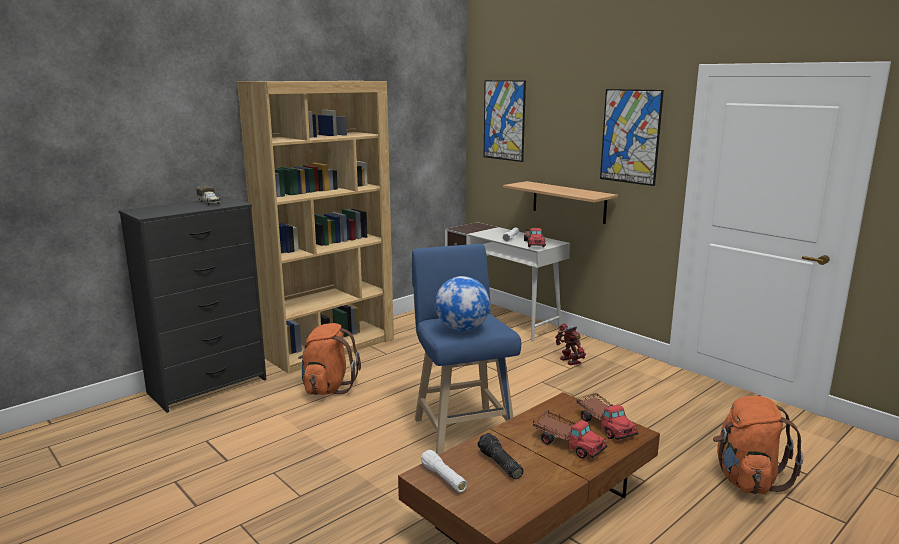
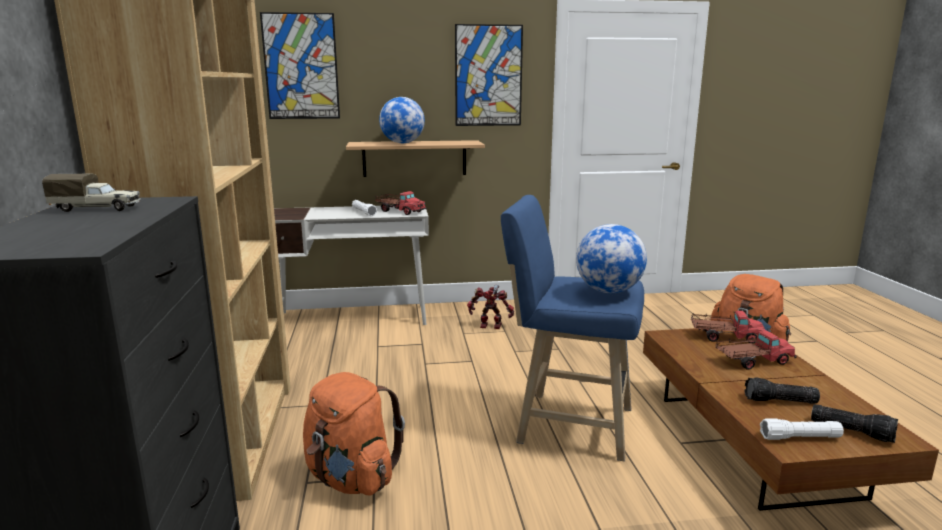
camera: 55 degrees left, 0 degrees up
none -> globe [379,97,425,143]
none -> flashlight [811,405,898,443]

